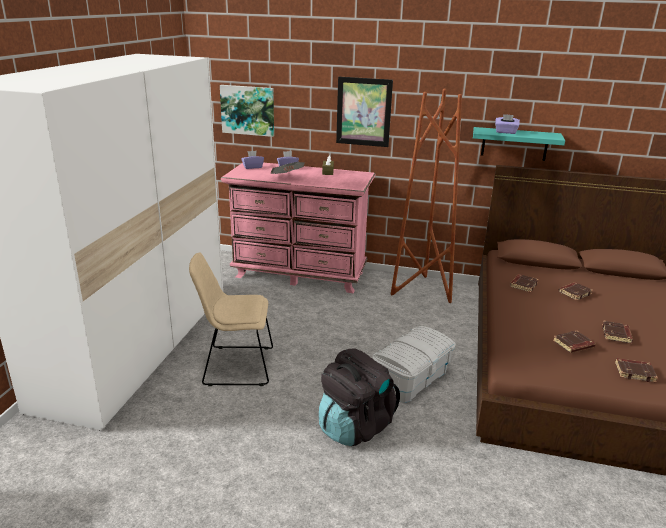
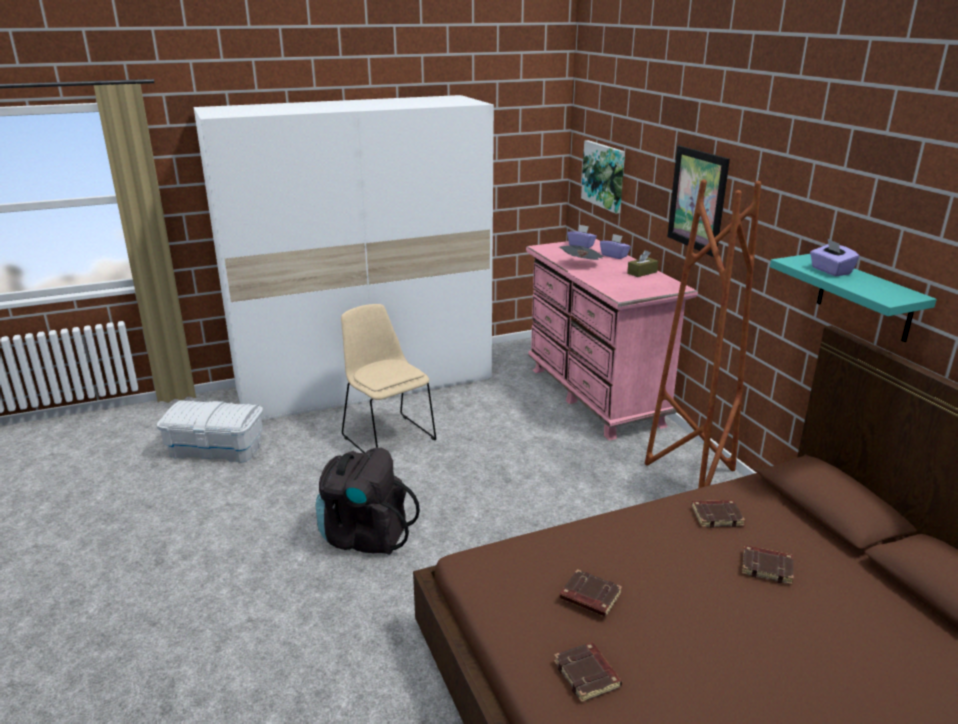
camera: 55 degrees right, 0 degrees up
white storage box [372,326,455,403] -> white storage box moved to [157,400,263,463]
brown book [602,320,633,343] -> none

